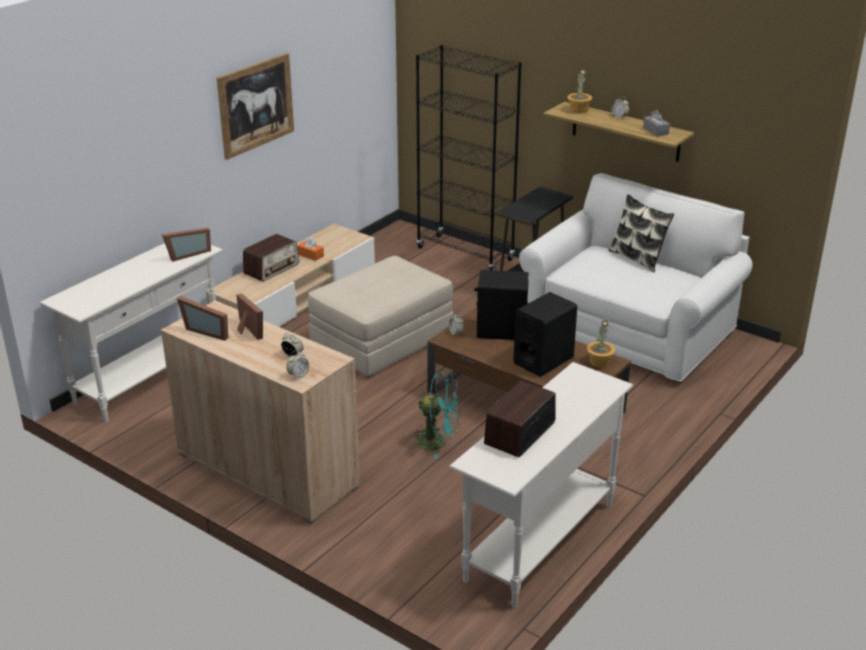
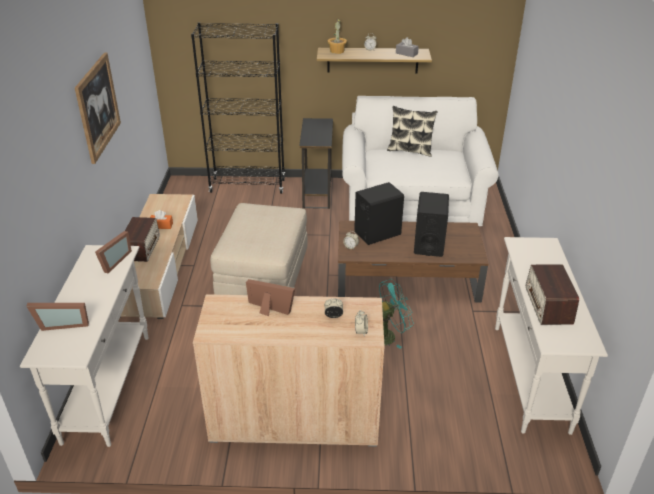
camera: 35 degrees left, 5 degrees up
picture frame [177,296,229,341] -> picture frame moved to [26,303,89,331]
potted plant [587,320,615,368] -> none

